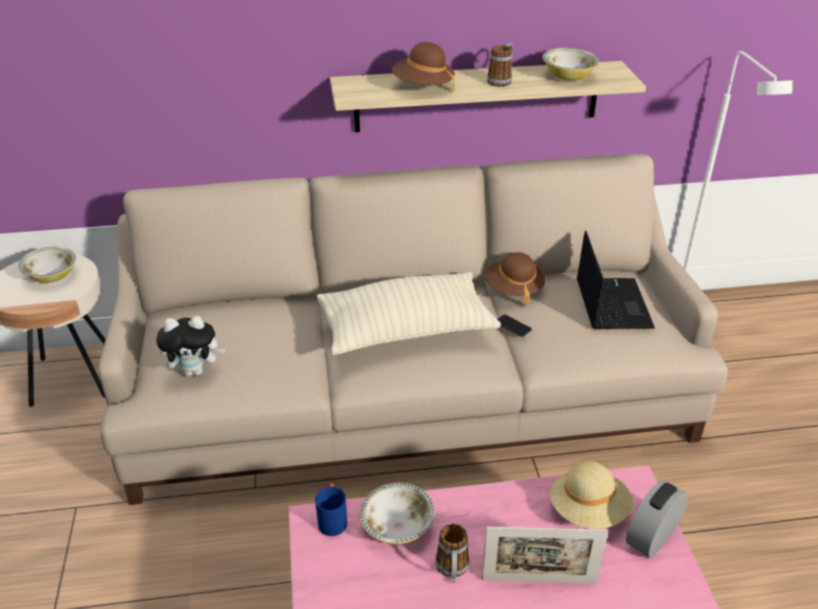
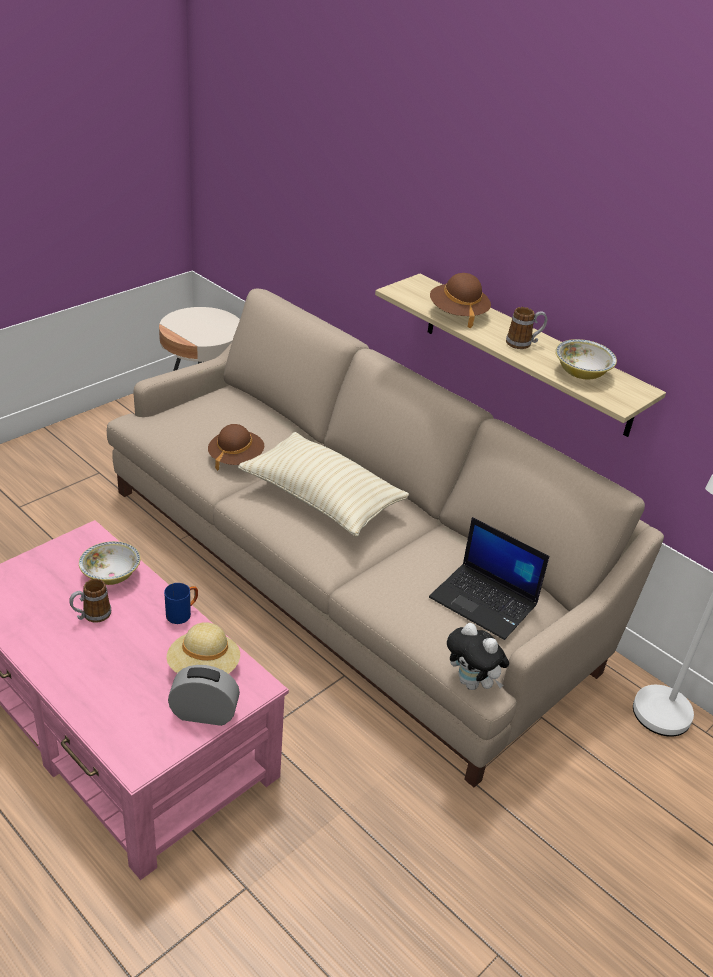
camera: 50 degrees right, 0 degrees up
bowl [18,246,76,283] -> none
plush toy [156,316,226,376] -> plush toy moved to [447,623,509,690]
blue mug [315,483,347,536] -> blue mug moved to [164,583,198,624]
picture frame [482,527,608,584] -> none
brown hat [486,252,545,306] -> brown hat moved to [208,424,264,471]
phone [497,315,532,337] -> none
laptop [577,230,655,329] -> laptop turned 75 degrees clockwise [429,517,549,640]

